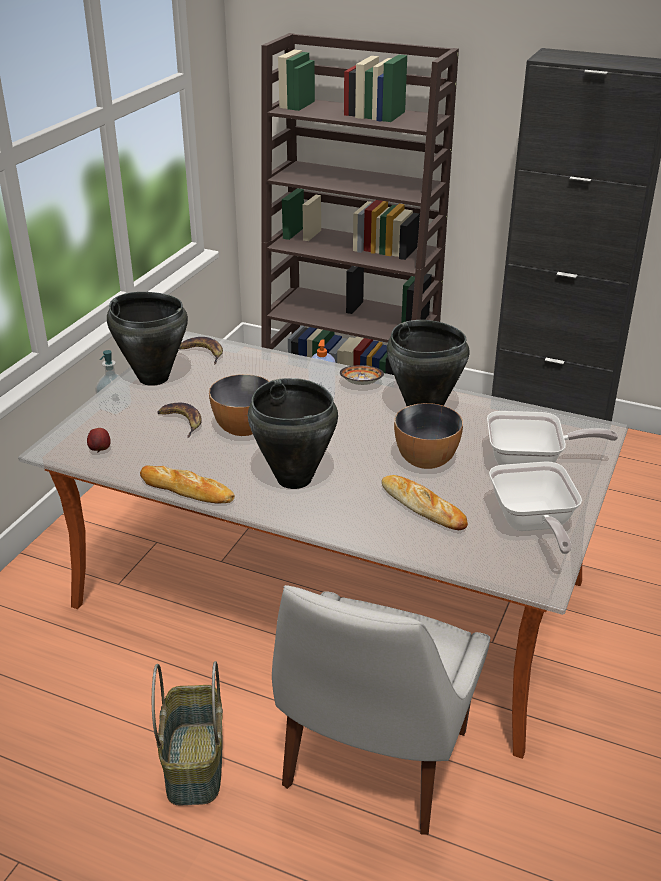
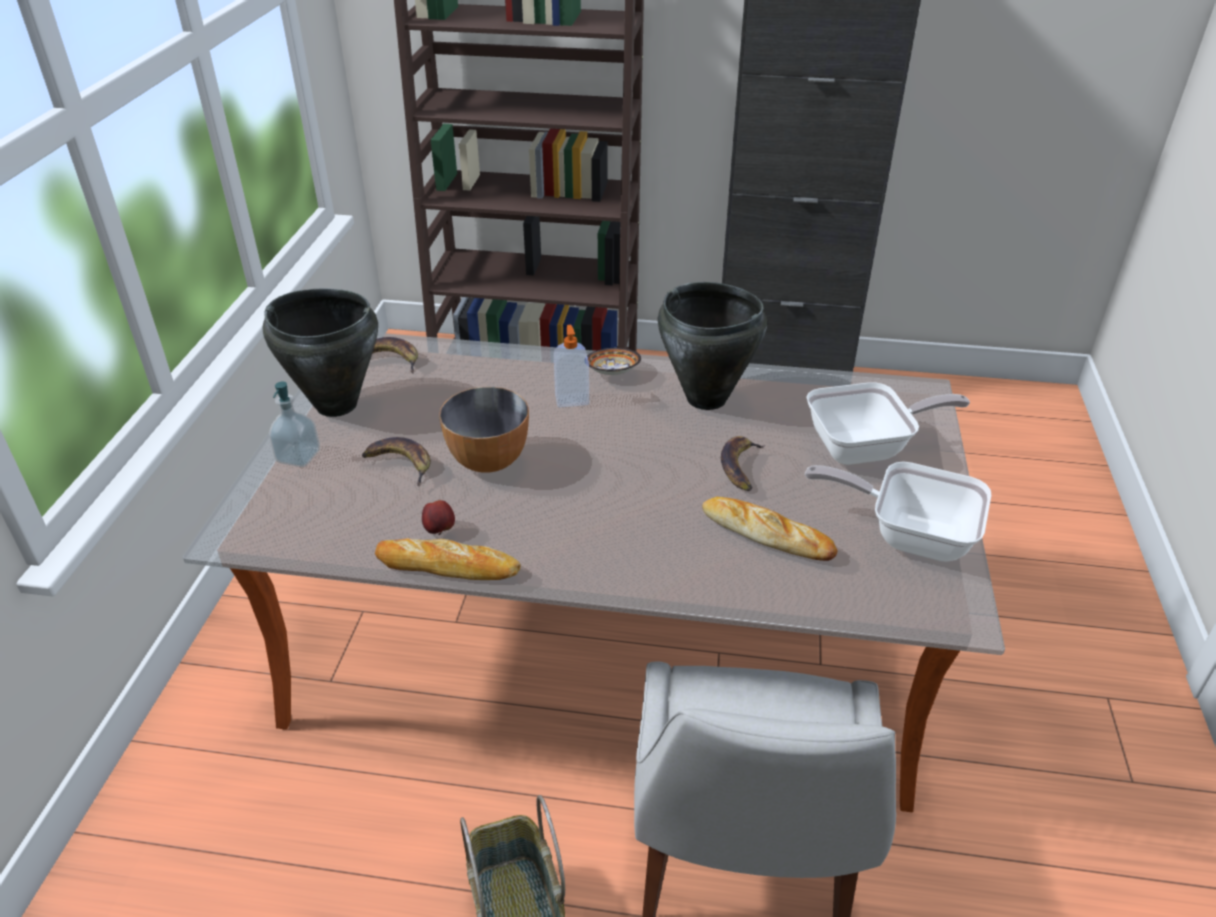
camera: 15 degrees left, 5 degrees up
apple [87,428,111,452] -> apple moved to [422,500,455,535]
black cooking pot [248,378,338,489] -> none
bowl [394,403,463,469] -> banana [721,436,765,491]
frying pan [489,462,582,554] -> frying pan turned 135 degrees clockwise [805,461,992,562]

